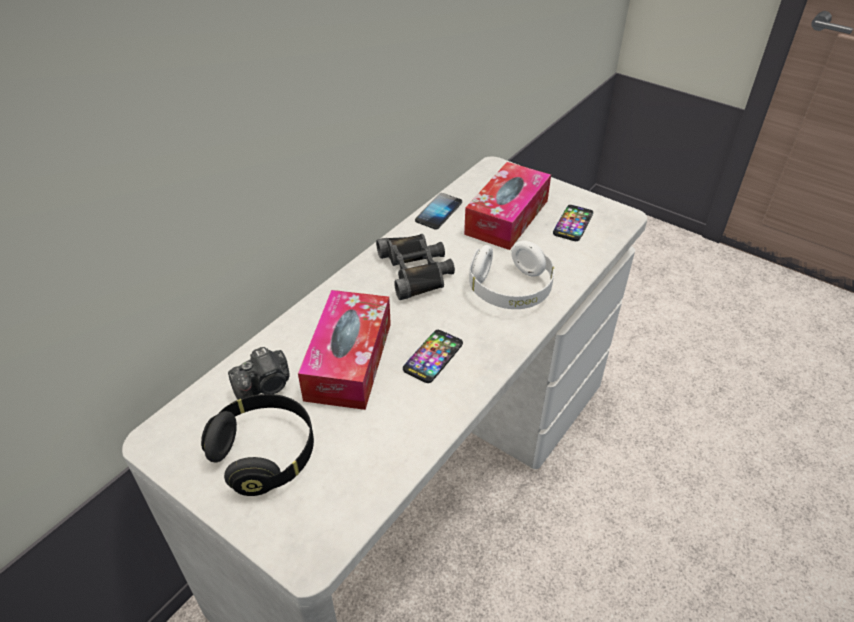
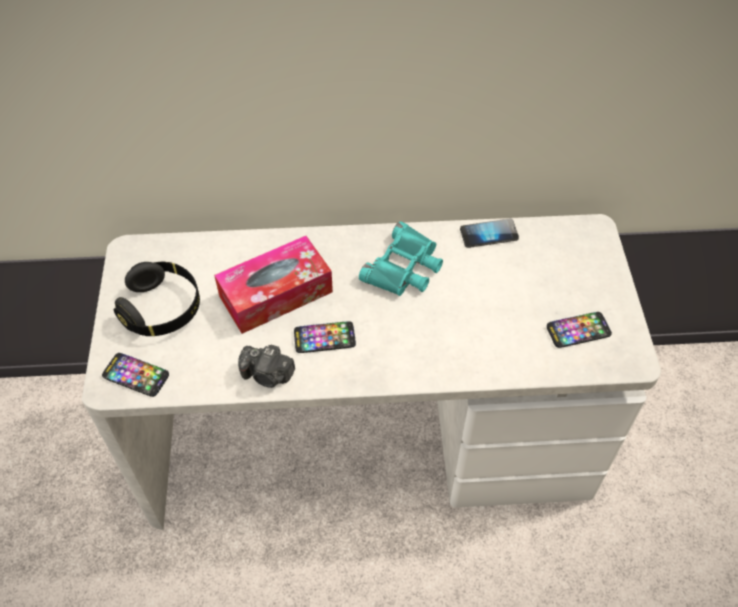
camera: 50 degrees right, 10 degrees up
camera [228,347,290,400] -> camera moved to [238,345,295,388]
black binoculars [376,234,455,300] -> turquoise binoculars [359,221,443,296]
tissue box [464,162,551,250] -> none
white headphones [469,240,554,309] -> none
none -> phone [102,353,169,397]

